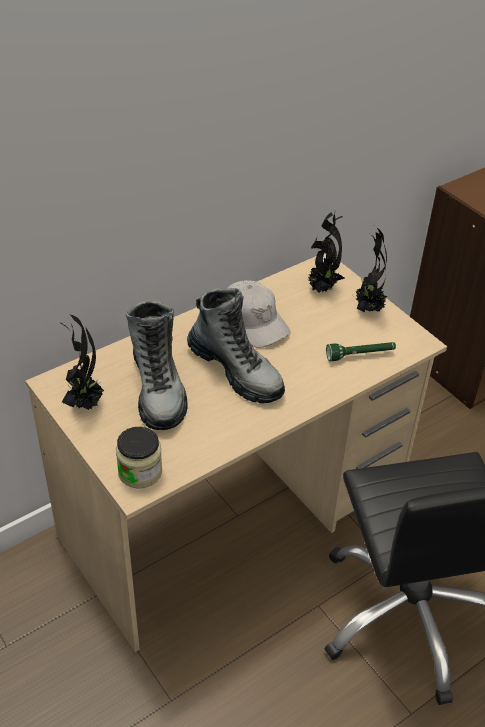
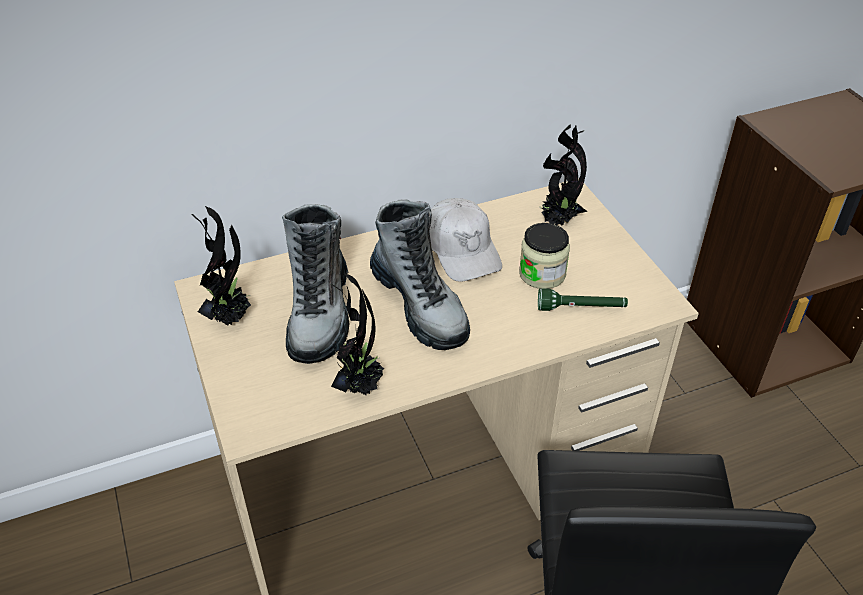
camera: 15 degrees right, 0 degrees up
jar [116,427,162,489] -> jar moved to [519,223,570,289]
potted plant [354,227,387,312] -> potted plant moved to [331,273,384,395]

